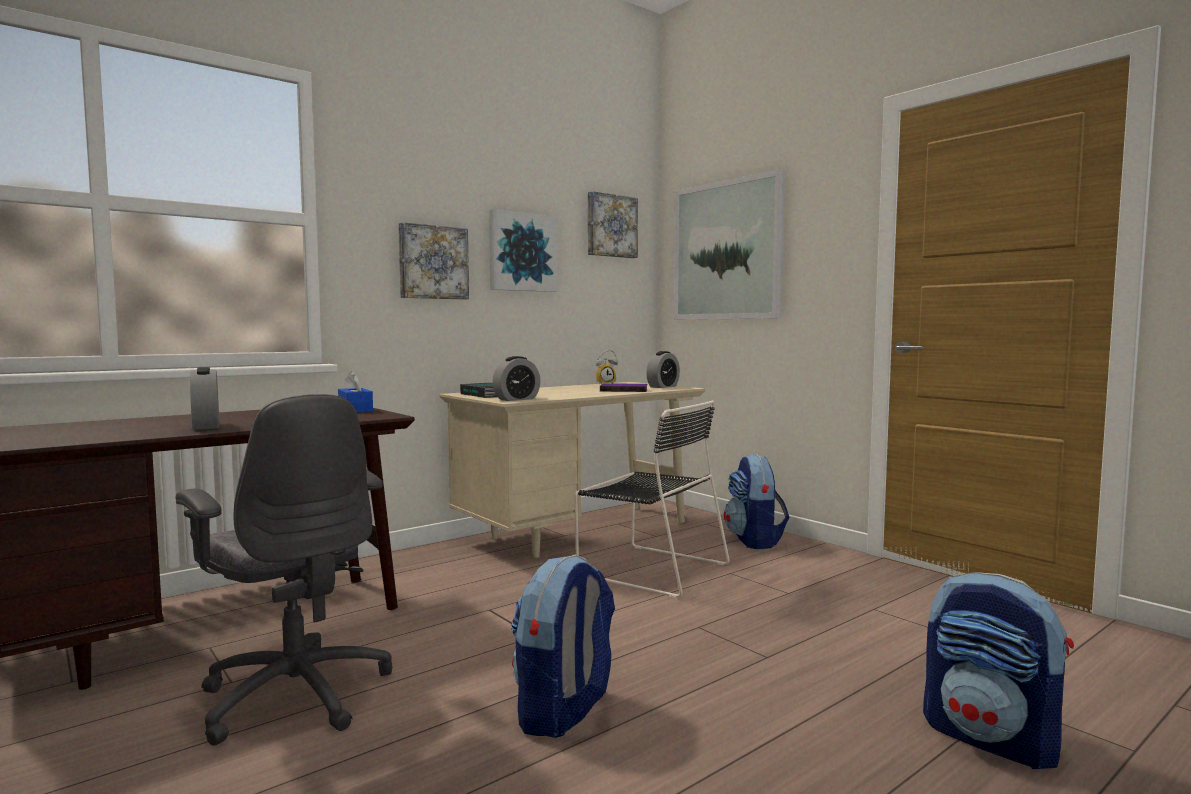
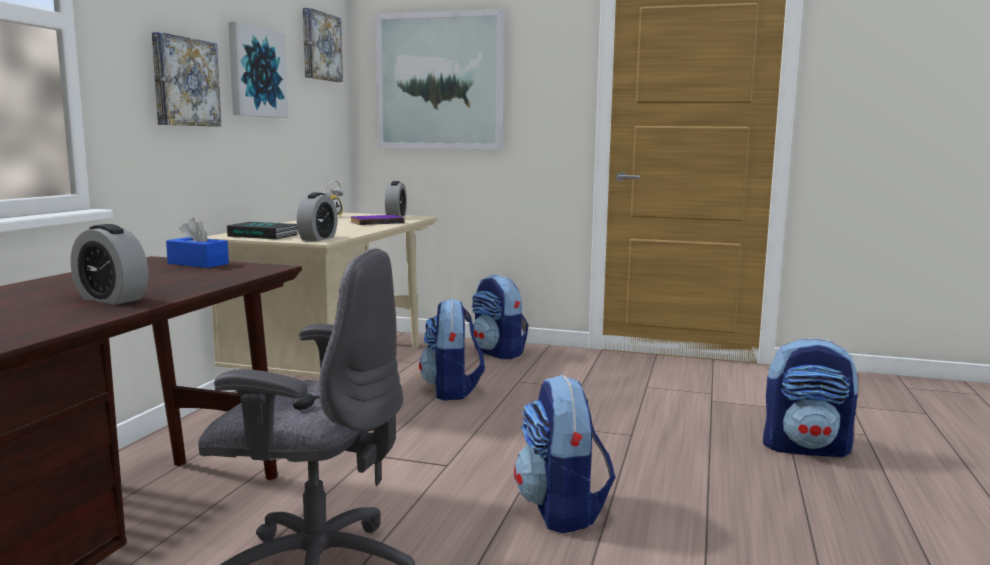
camera: 35 degrees left, 5 degrees up
black chair [574,400,730,598] -> backpack [419,298,485,401]

